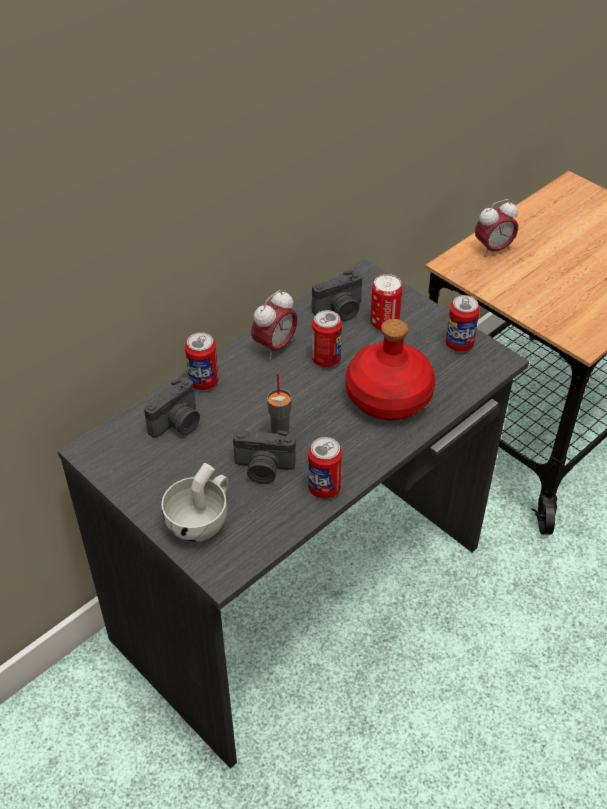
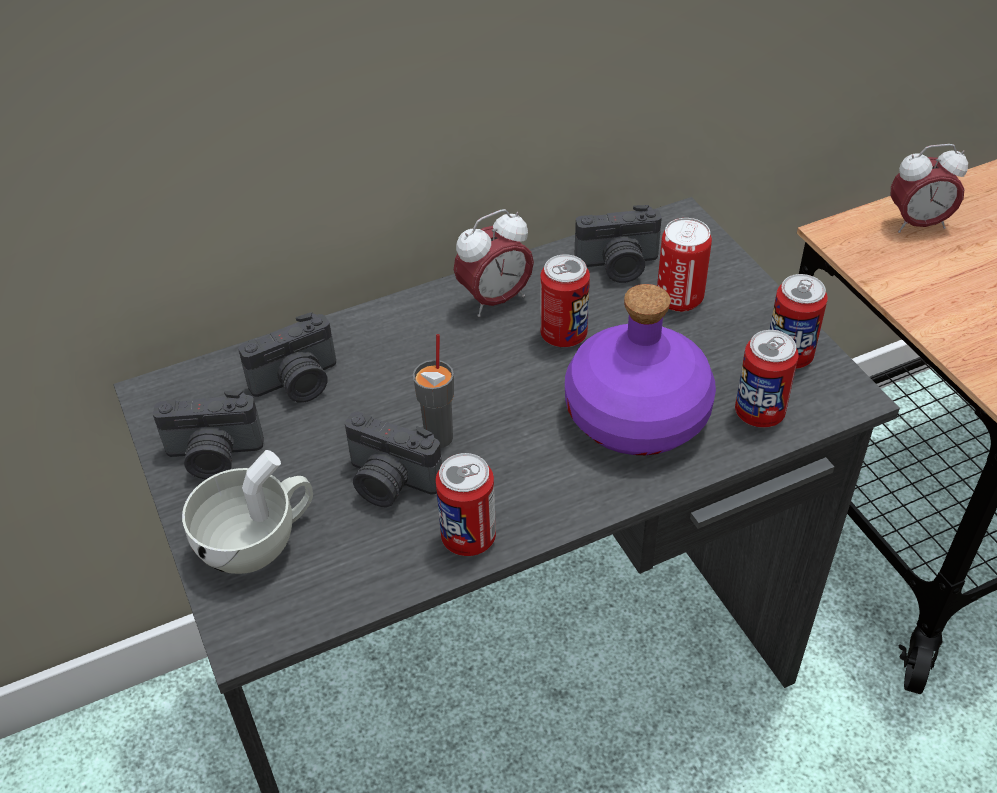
camera: 20 degrees right, 0 degrees up
can [185,332,219,390] -> can moved to [735,330,799,428]
red bottle [345,319,435,420] -> purple bottle [565,284,716,455]
none -> camera [153,391,264,479]

